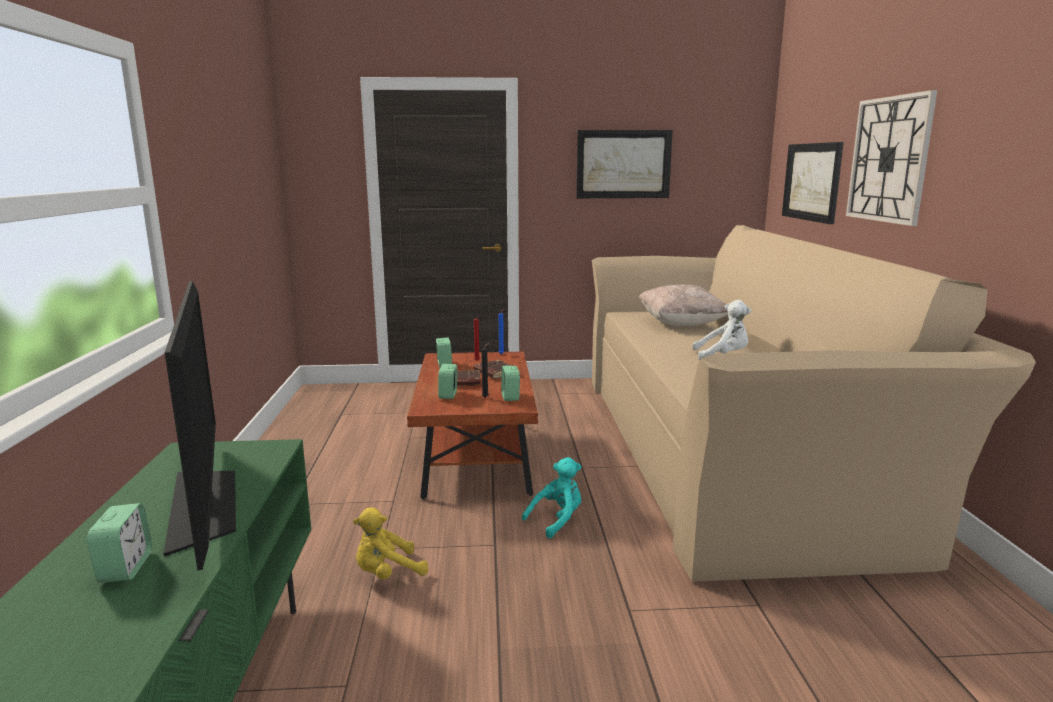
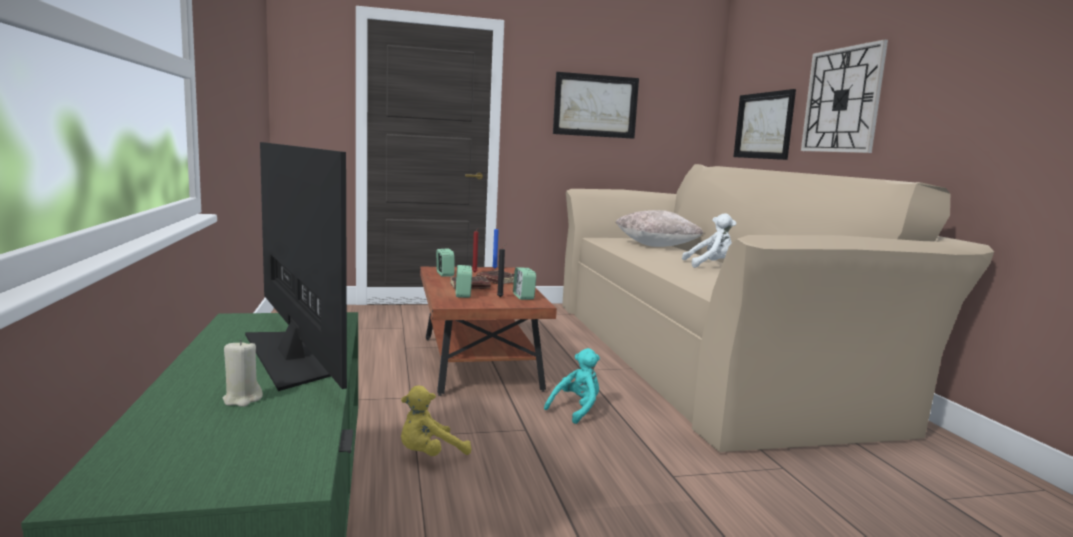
camera: 10 degrees left, 5 degrees down
alarm clock [87,503,152,583] -> beige candle [223,339,263,407]

